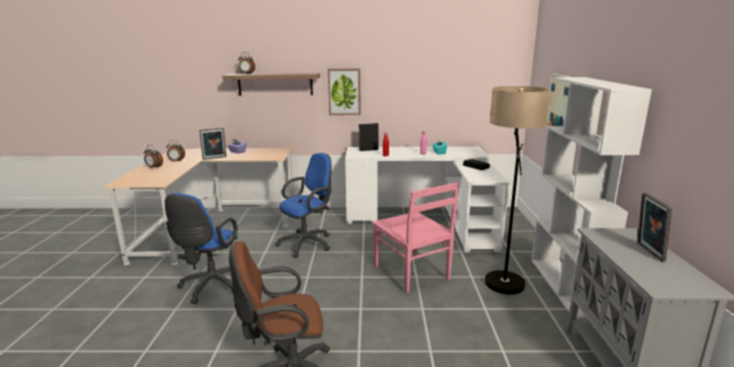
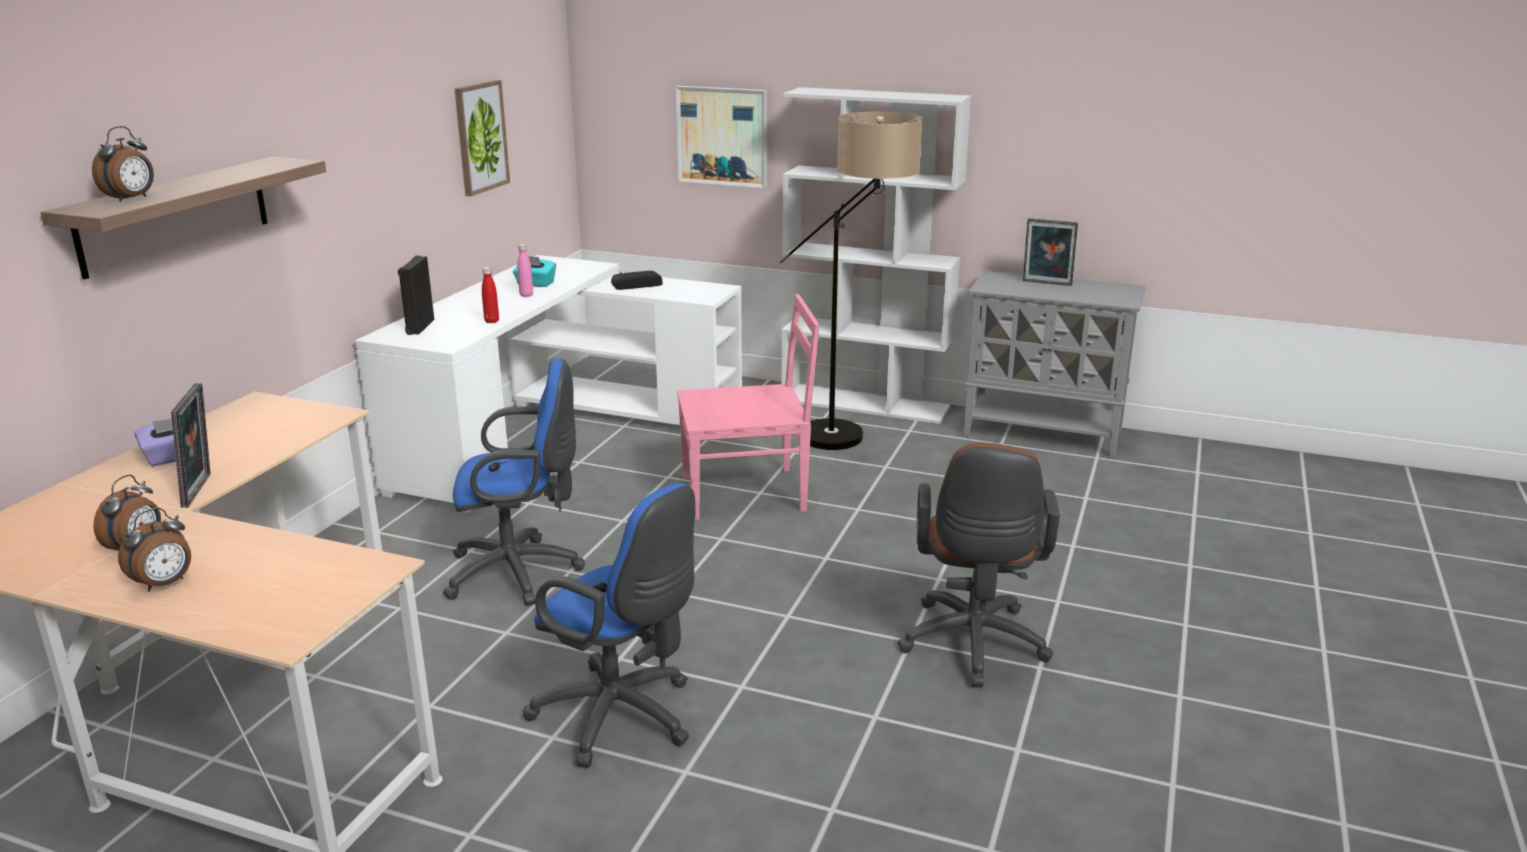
camera: 70 degrees left, 5 degrees up
blue office chair [275,153,331,258] -> blue office chair turned 105 degrees clockwise [443,358,585,606]
picture [328,69,361,115] -> picture moved to [455,80,510,196]

